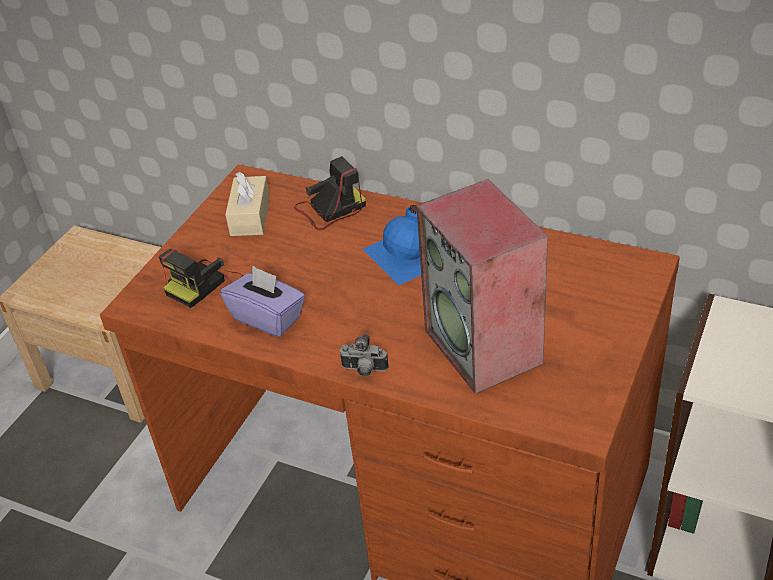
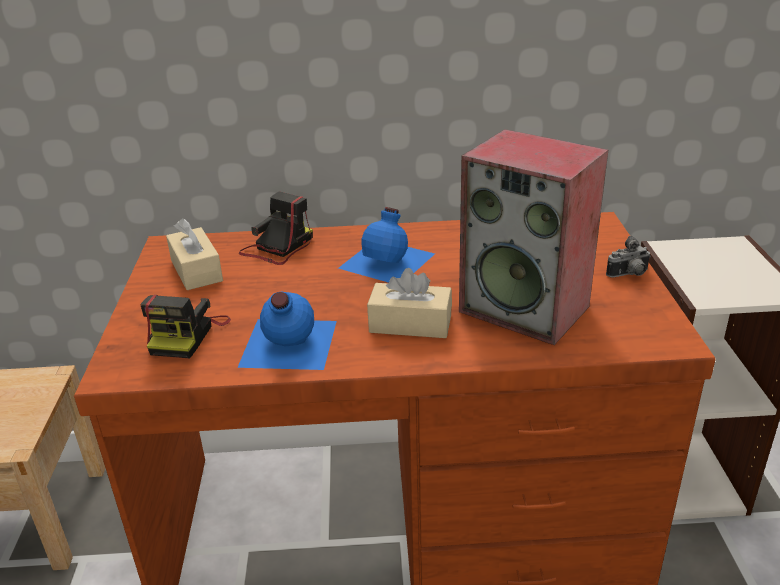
camera: 30 degrees left, 10 degrees down
purple tissue box [220,265,305,337] -> blue bottle [237,292,337,370]
camera [339,334,388,376] -> camera moved to [606,236,651,278]
none -> beige tissue box [367,268,452,338]

